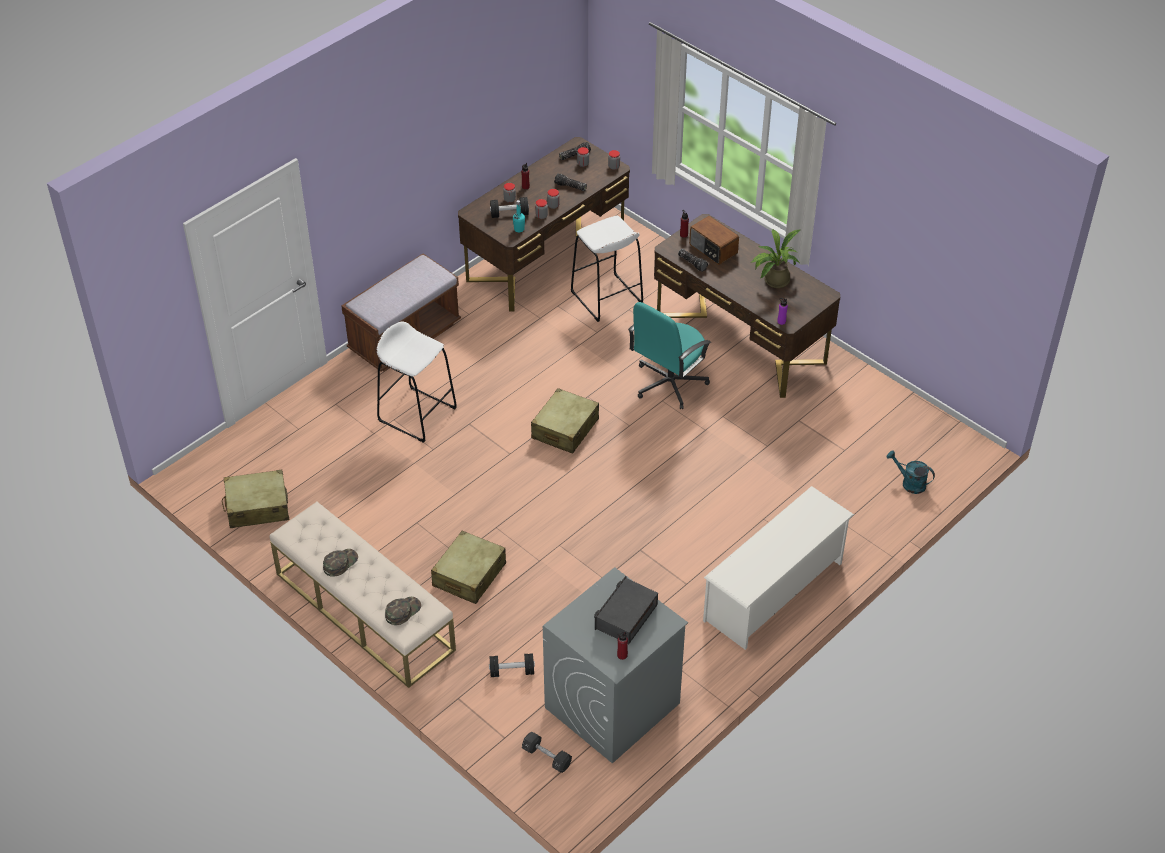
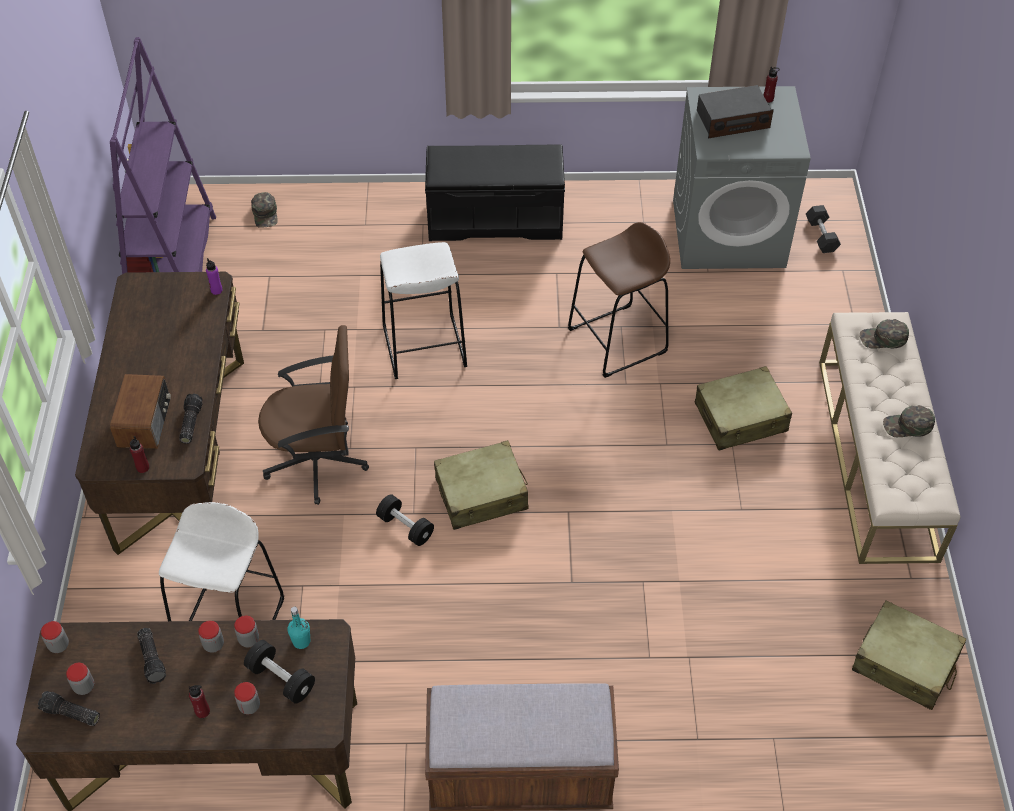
camera: 135 degrees left, 5 degrees up
white stool [377,322,457,443] -> white stool moved to [380,242,467,379]
black dumbbell [489,653,535,677] -> black dumbbell moved to [376,494,434,546]
turquoise office chair [628,302,711,409] -> brown office chair [258,325,369,505]
white shoe rack [703,486,854,650] -> black bench [425,144,565,241]
potted plant [750,229,800,288] -> none
turquoise watering can [887,450,935,494] -> green cap [251,192,278,228]
none -> purple bookcase [110,37,216,274]
none -> brown stool [568,222,670,378]

